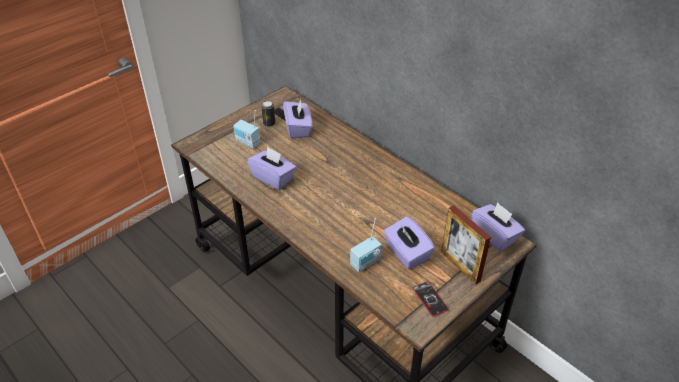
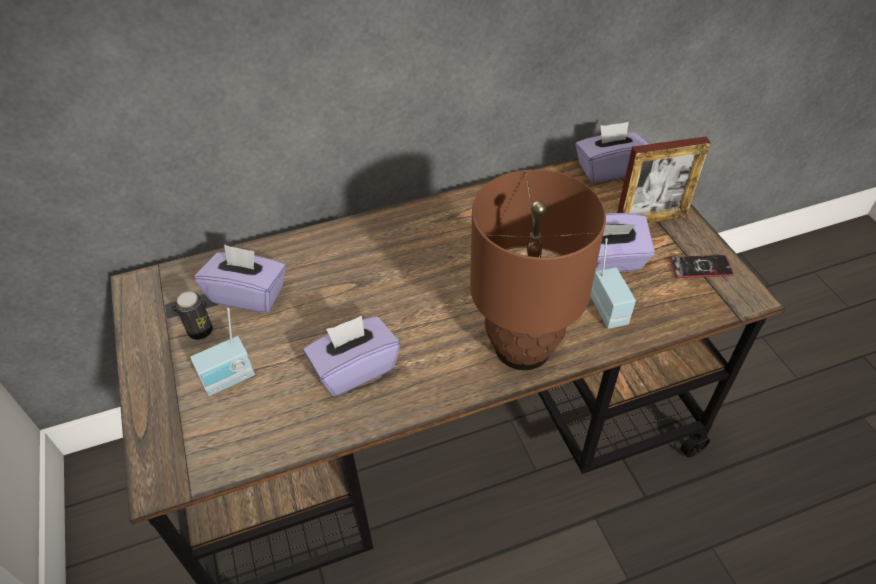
camera: 65 degrees left, 5 degrees up
none -> brown table lamp [470,170,606,370]

